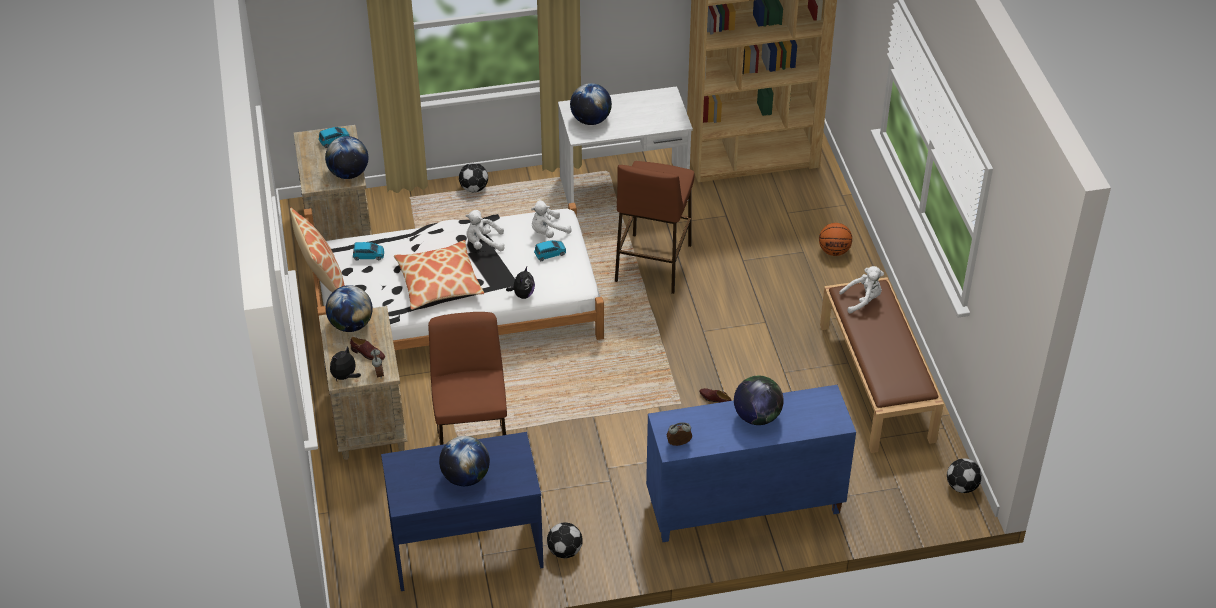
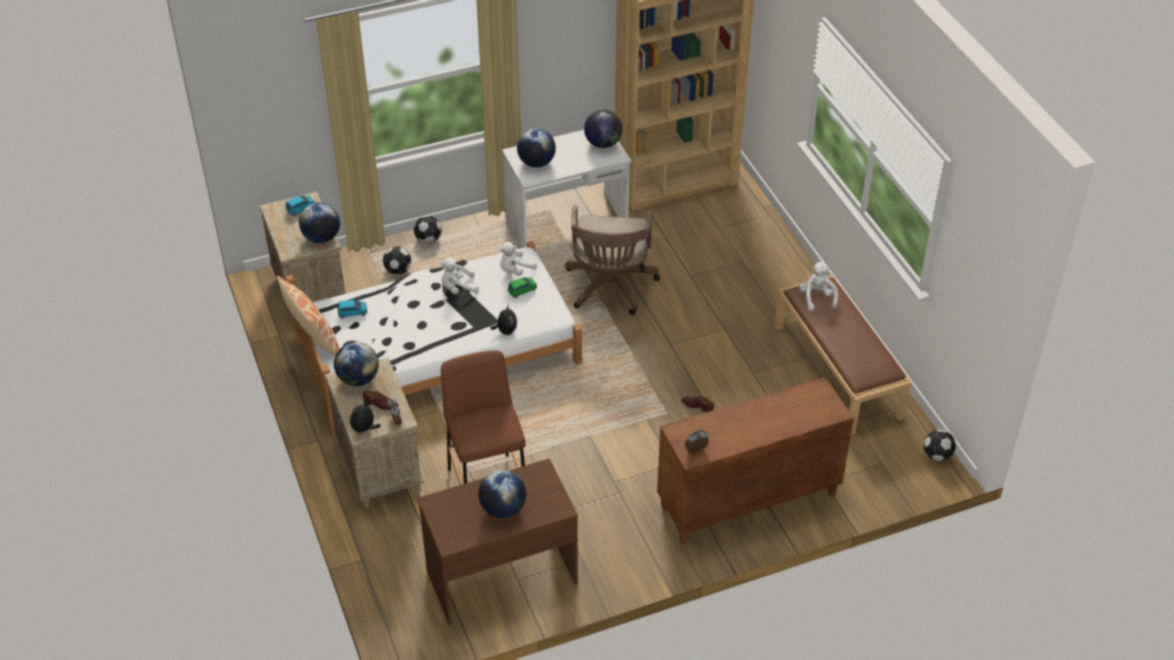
camera: 10 degrees left, 0 degrees up
blue desk [381,432,544,591] -> brown desk [417,458,578,625]
pillow [394,240,484,310] -> none
blue toy car [534,240,566,261] -> green toy car [508,277,537,298]
football [547,522,583,558] -> football moved to [383,247,411,275]
brown stool [615,161,694,294] -> brown office chair [565,205,660,315]
blue cabinet [646,385,856,542] -> brown cabinet [657,377,854,544]
globe [734,376,784,425] -> globe moved to [584,109,623,148]
basketball [819,223,852,256] -> none
white plush toy [839,266,884,314] -> white plush toy turned 75 degrees counterclockwise [799,262,838,311]

